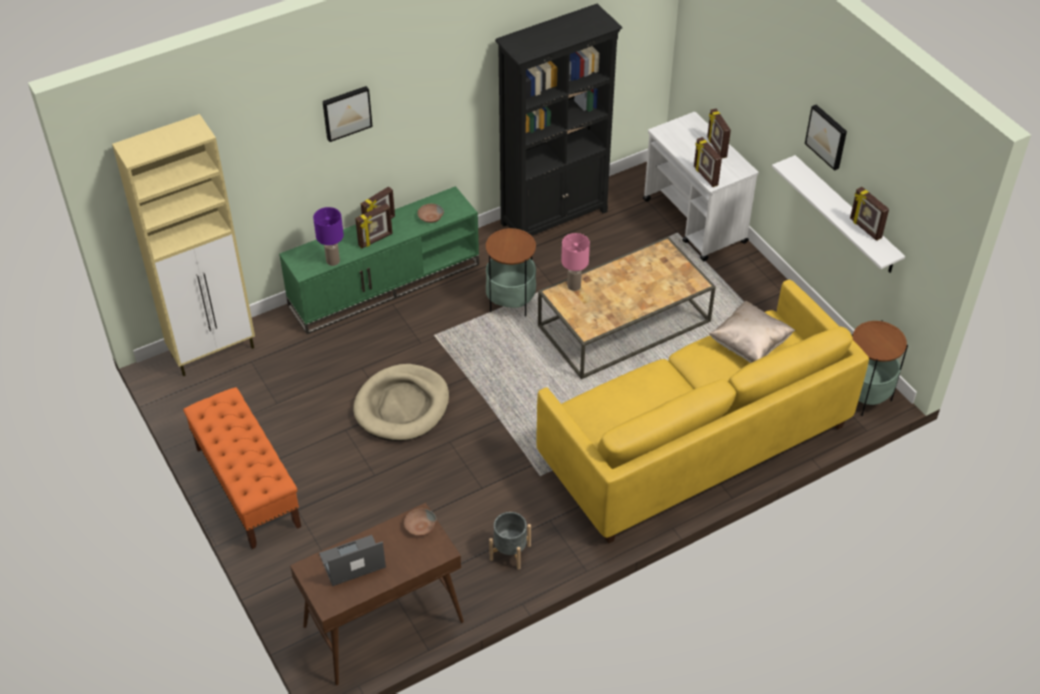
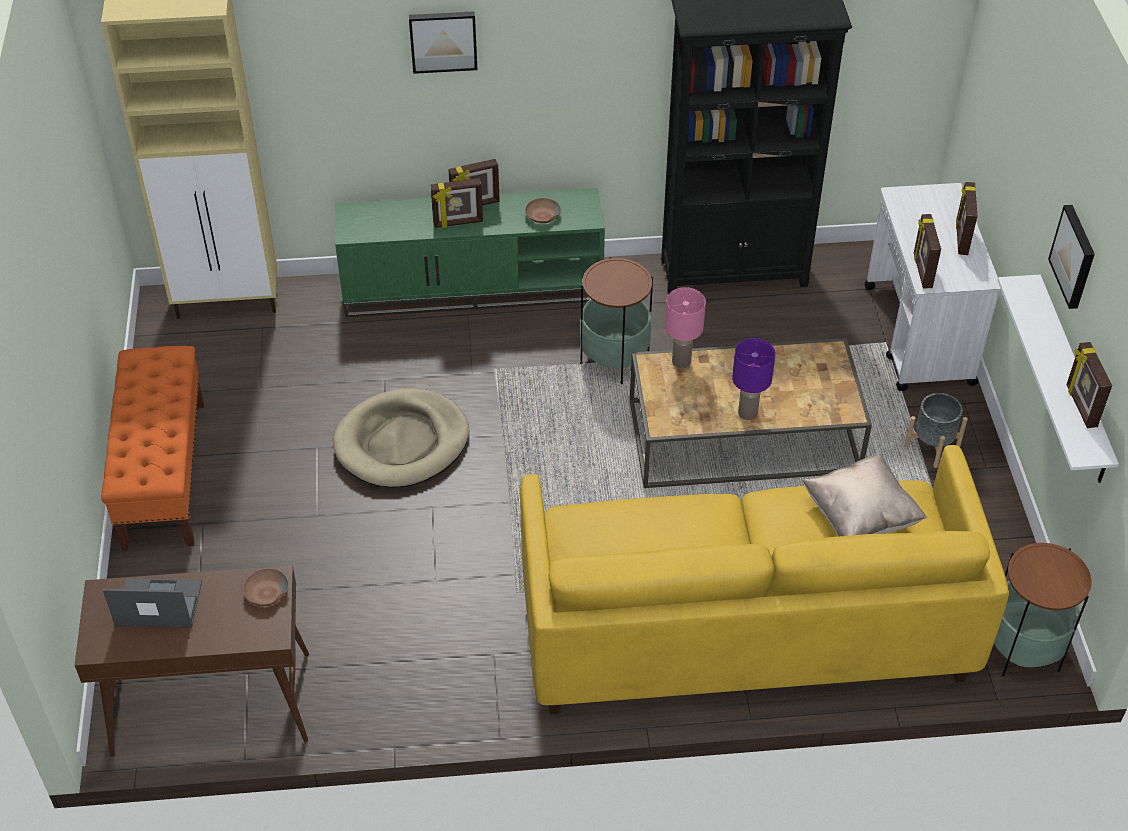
camera: 25 degrees right, 0 degrees up
purple table lamp [313,207,344,266] -> purple table lamp moved to [732,338,775,420]
grey planter [489,512,531,570] -> grey planter moved to [905,393,968,468]

